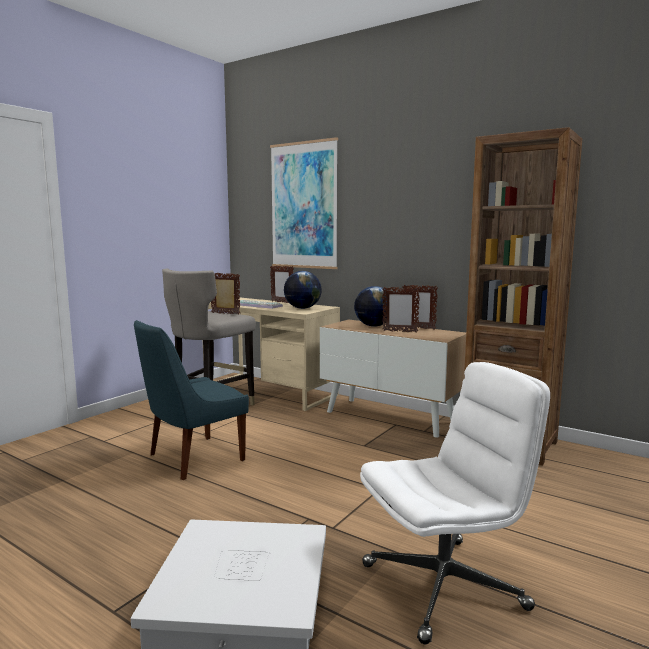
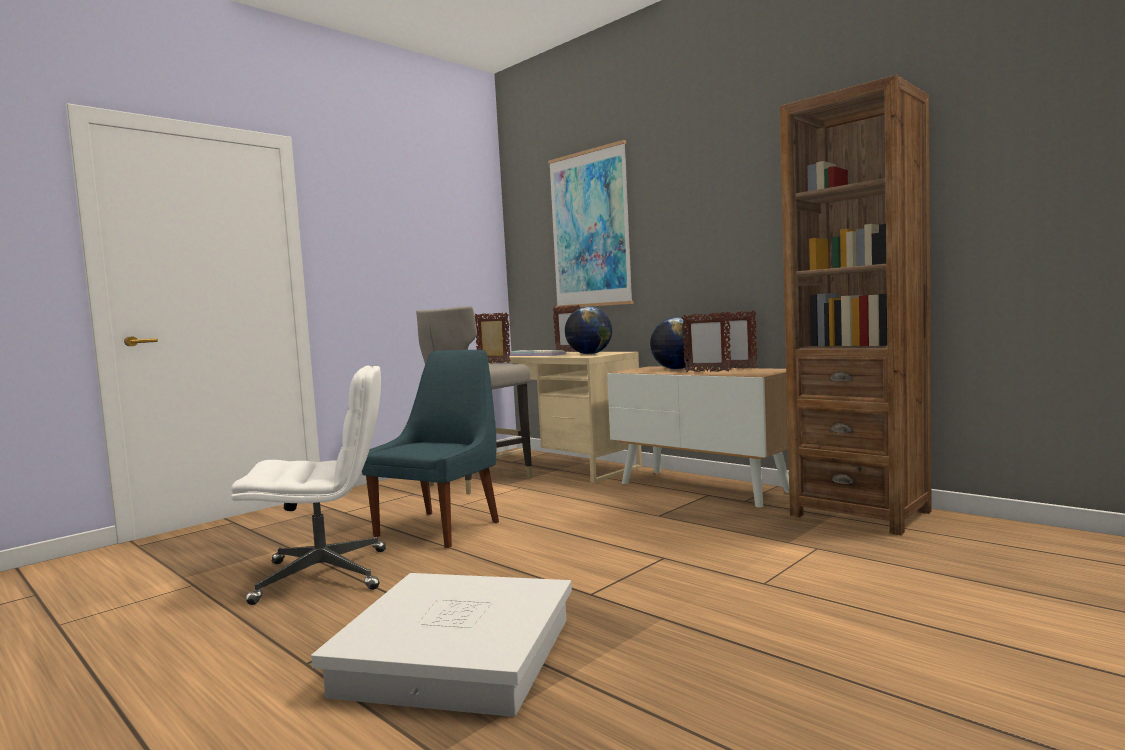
camera: 10 degrees right, 5 degrees down
blue chair [134,320,249,480] -> blue chair turned 150 degrees clockwise [362,350,499,548]
white office chair [360,362,550,644] -> white office chair moved to [231,366,386,605]

